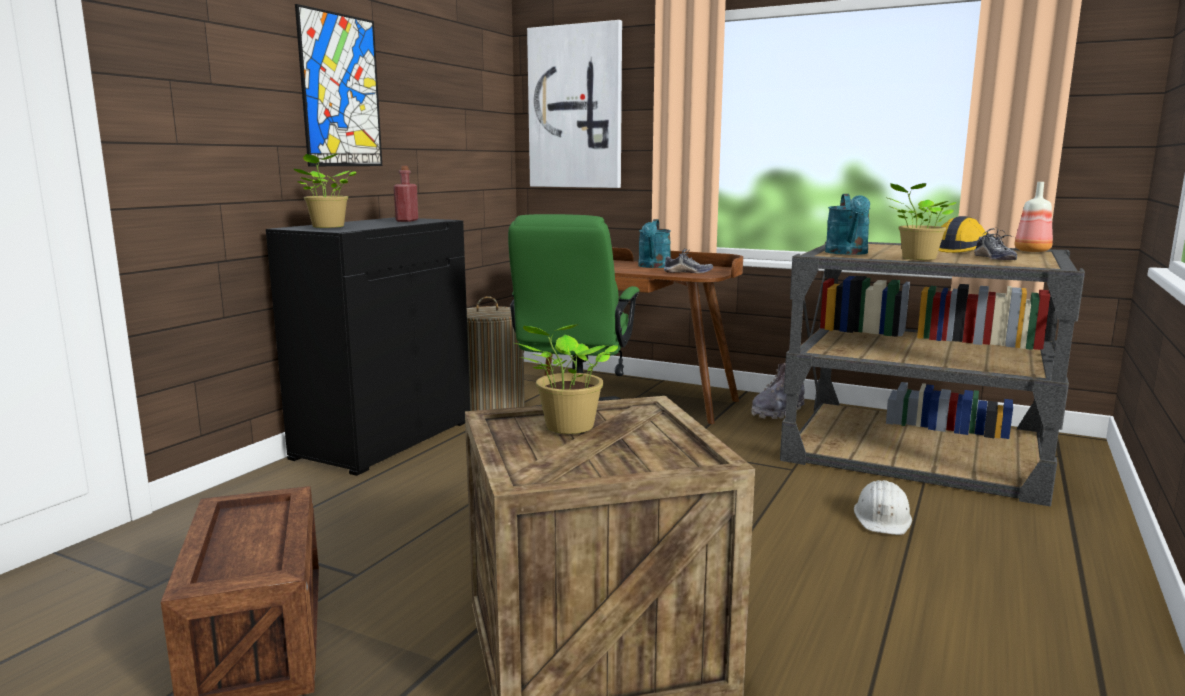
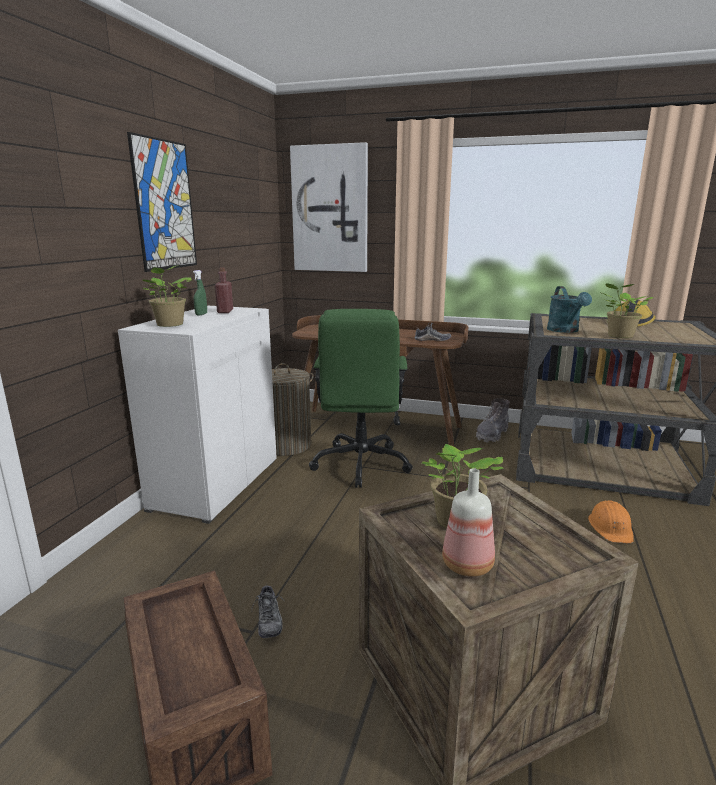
camera: 10 degrees left, 5 degrees up
black cabinet [266,217,470,476] -> white cabinet [118,306,277,524]
turquoise watering can [638,219,671,268] -> none
white hard hat [854,480,912,535] -> orange hard hat [588,500,633,543]
shoe [974,228,1017,261] -> shoe moved to [252,586,285,638]
bottle [1014,182,1053,252] -> bottle moved to [442,468,495,577]
none -> green spray bottle [193,270,207,316]

